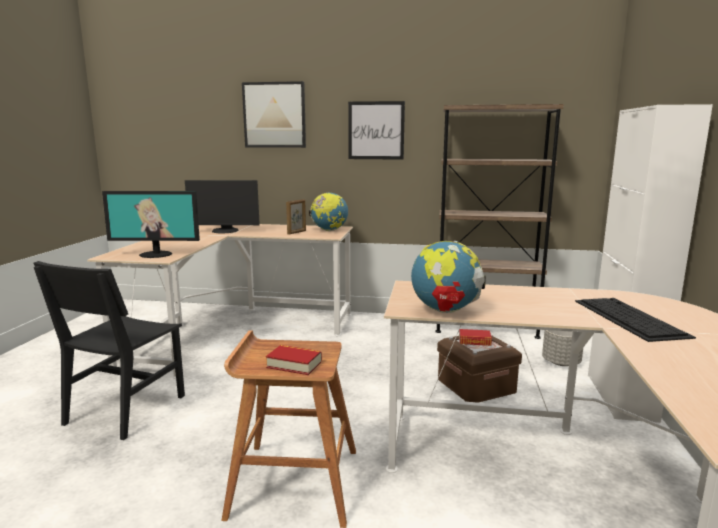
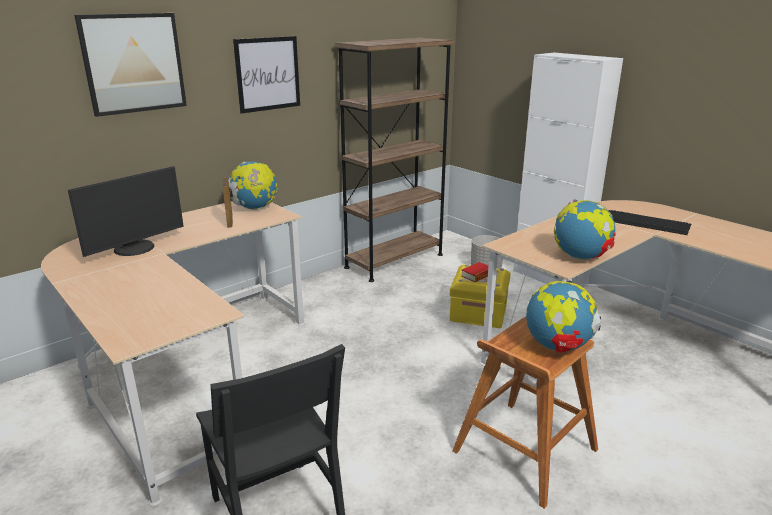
camera: 50 degrees left, 10 degrees up
monitor [102,191,200,258] -> none
book [266,345,322,375] -> globe [526,279,601,352]
brown storage box [437,335,522,403] -> yellow storage box [450,264,511,328]

